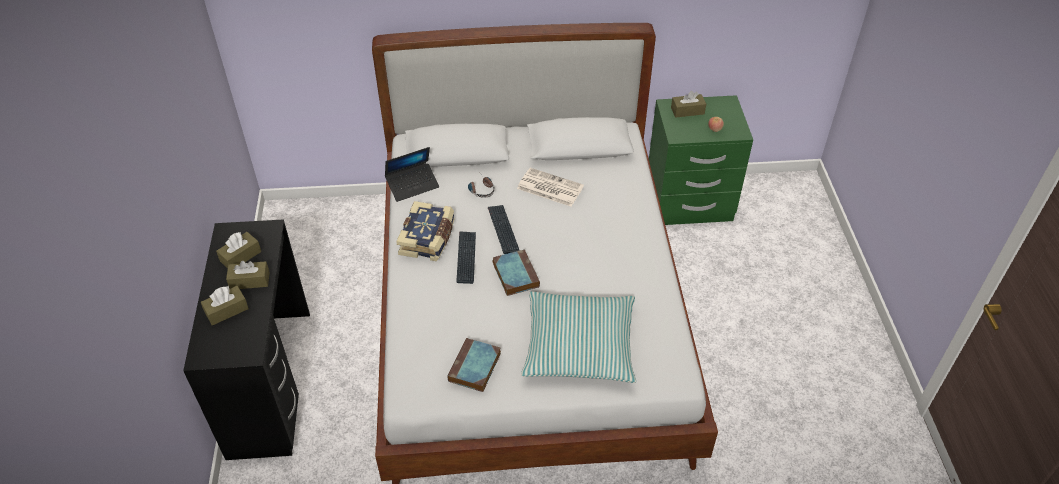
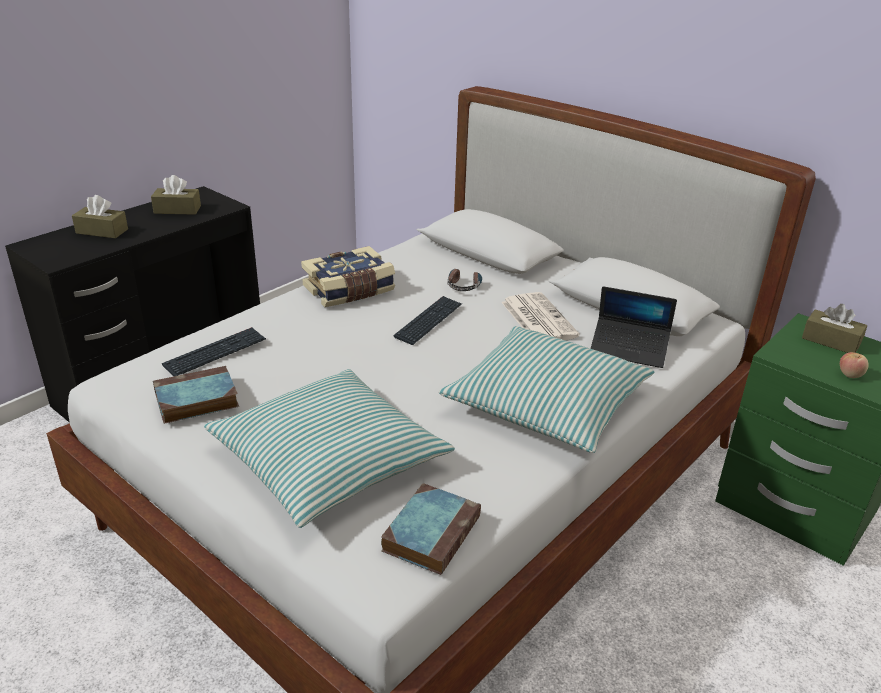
camera: 45 degrees right, 15 degrees down
brown tissue box [226,261,270,289] -> none
laptop [385,147,439,202] -> laptop moved to [591,286,677,368]
keyboard [456,231,476,284] -> keyboard moved to [162,327,266,376]
book [493,249,540,296] -> book moved to [381,483,481,575]
none -> pillow [439,326,654,453]

